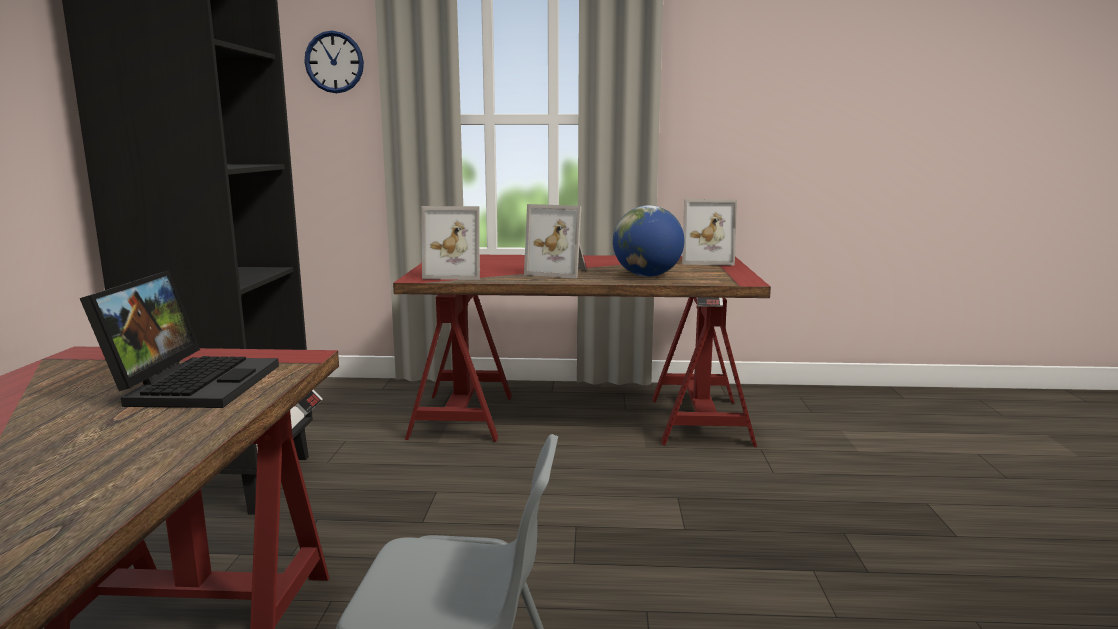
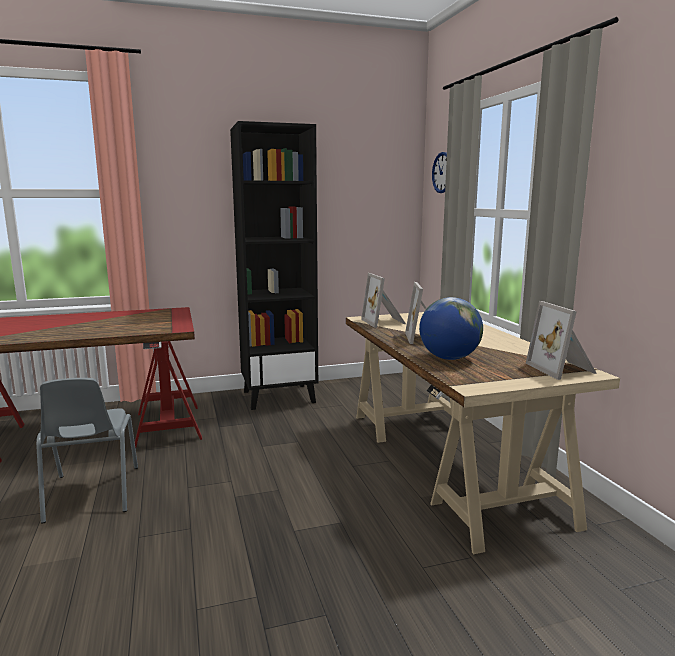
camera: 70 degrees right, 0 degrees up
laptop [80,270,279,408] -> none
red desk [393,255,771,447] -> beige desk [346,312,620,554]

